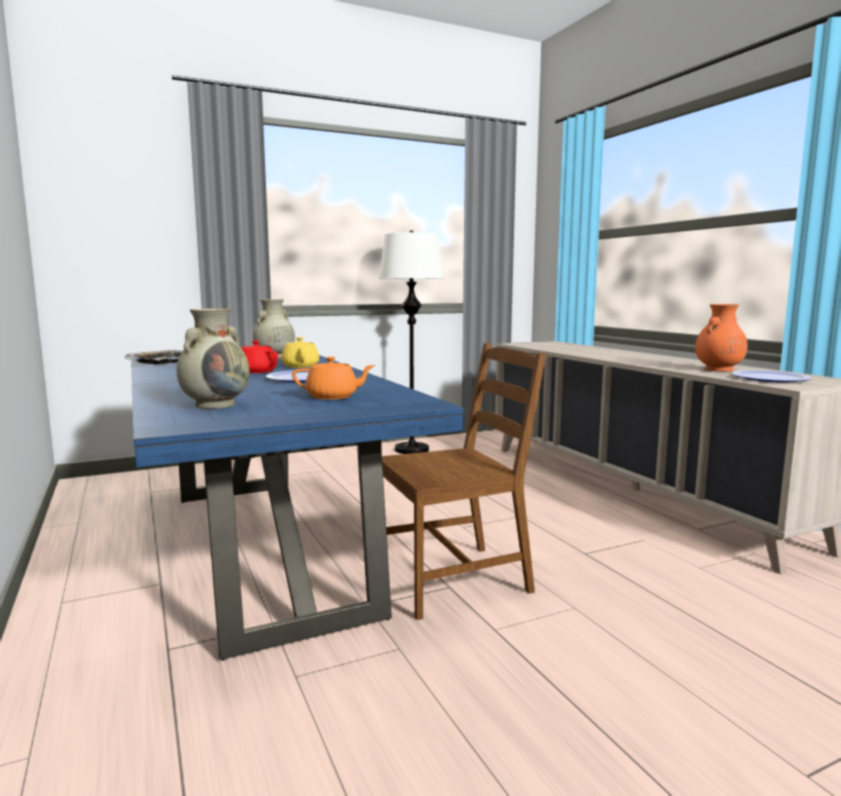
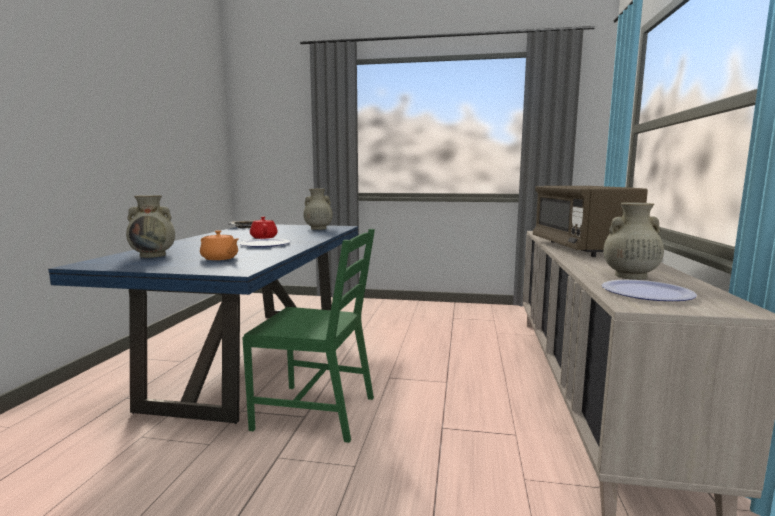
camera: 35 degrees right, 0 degrees up
yellow teapot [281,337,319,368] -> none
white floor lamp [379,230,444,454] -> none
brown chair [382,343,546,620] -> green chair [242,229,375,443]
orange vase [695,304,748,372] -> beige vase [603,202,664,279]
none -> brown microwave [533,186,648,257]

